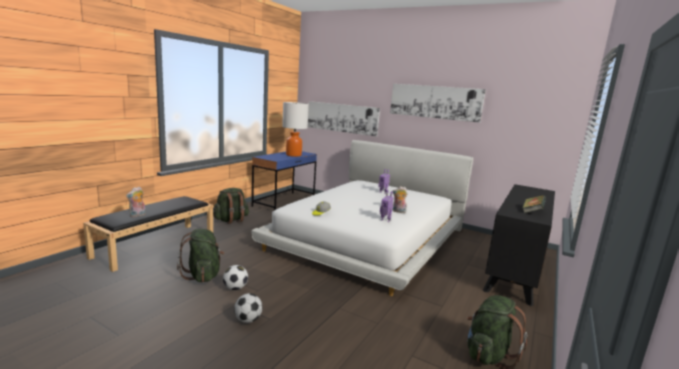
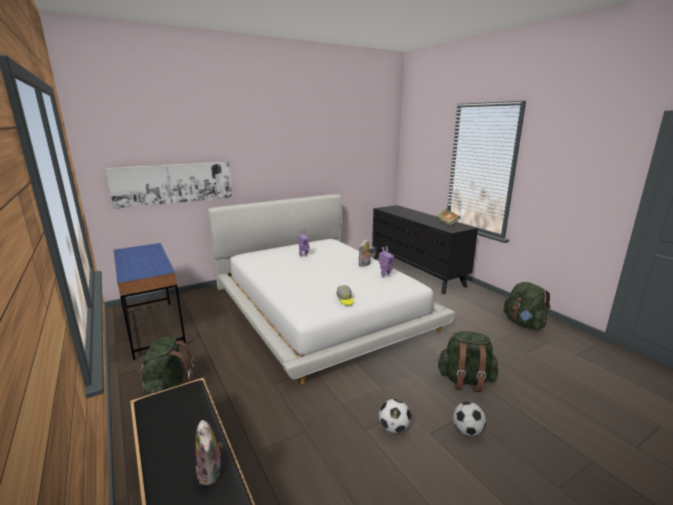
camera: 60 degrees left, 5 degrees up
green backpack [177,229,225,282] -> green backpack moved to [437,331,499,392]
table lamp [282,102,309,157] -> none
picture [390,84,486,123] -> none

